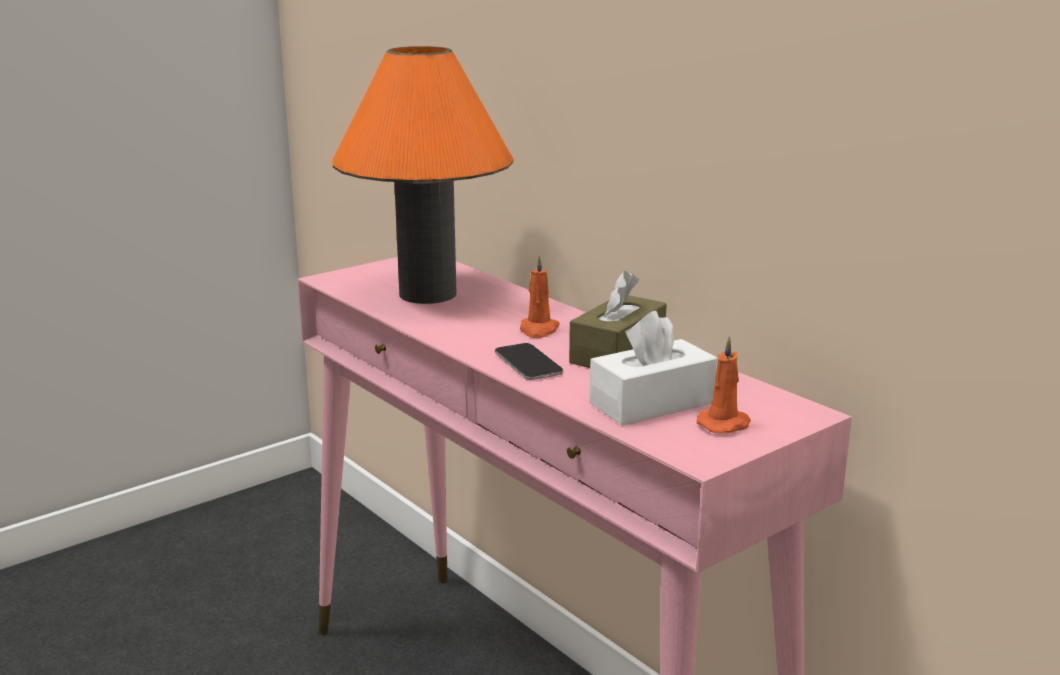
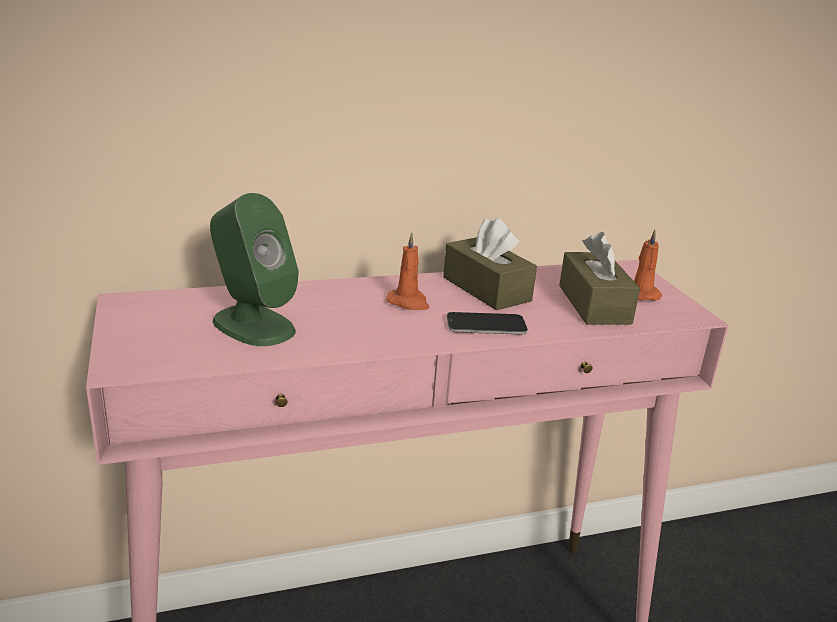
camera: 70 degrees left, 5 degrees up
orange table lamp [332,46,514,304] -> green speaker [210,193,299,346]
white tissue box [590,311,717,426] -> brown tissue box [559,232,640,324]

